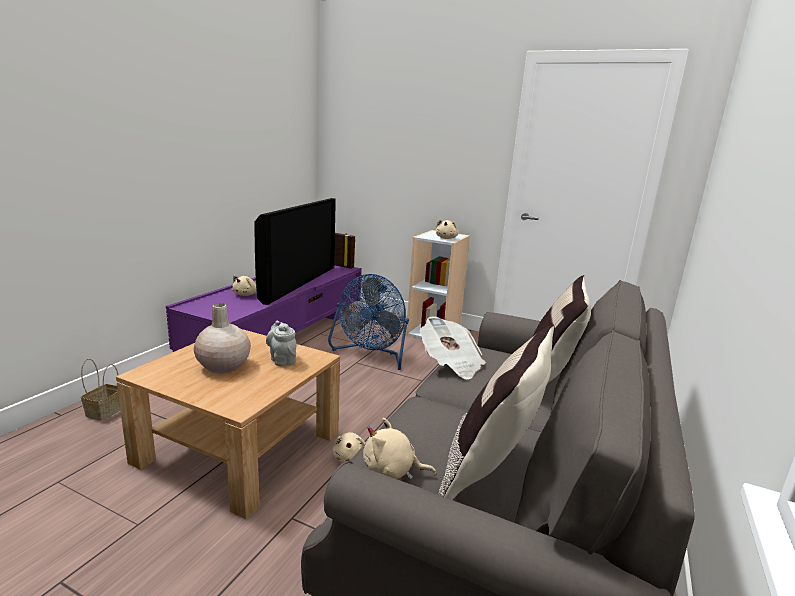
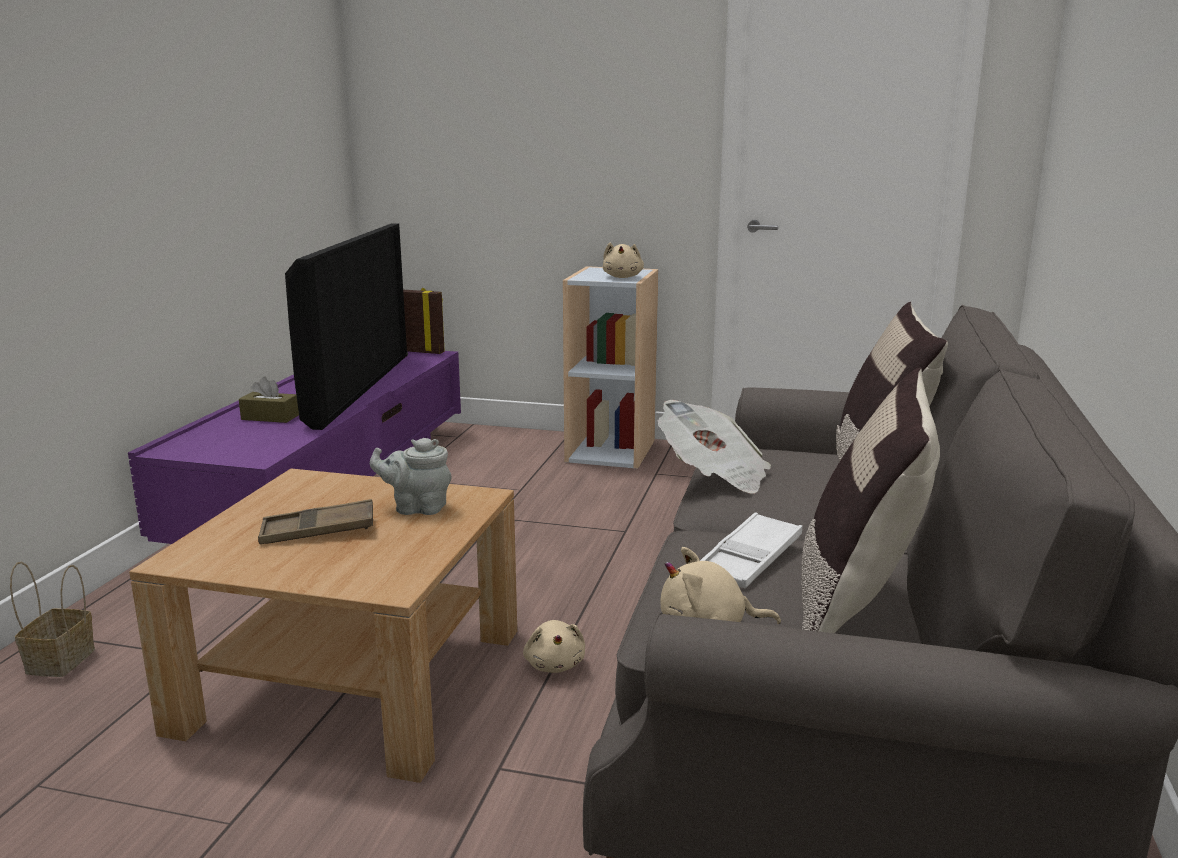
camera: 10 degrees left, 0 degrees up
beige vase [194,303,251,373] -> brown tray [258,499,373,544]
beige plush toy [232,275,257,296] -> brown tissue box [239,377,299,423]
grey teapot [266,320,297,366] -> grey teapot turned 45 degrees counterclockwise [370,438,452,515]
blue fan [328,274,409,370] -> none
none -> white tray [700,512,802,588]

